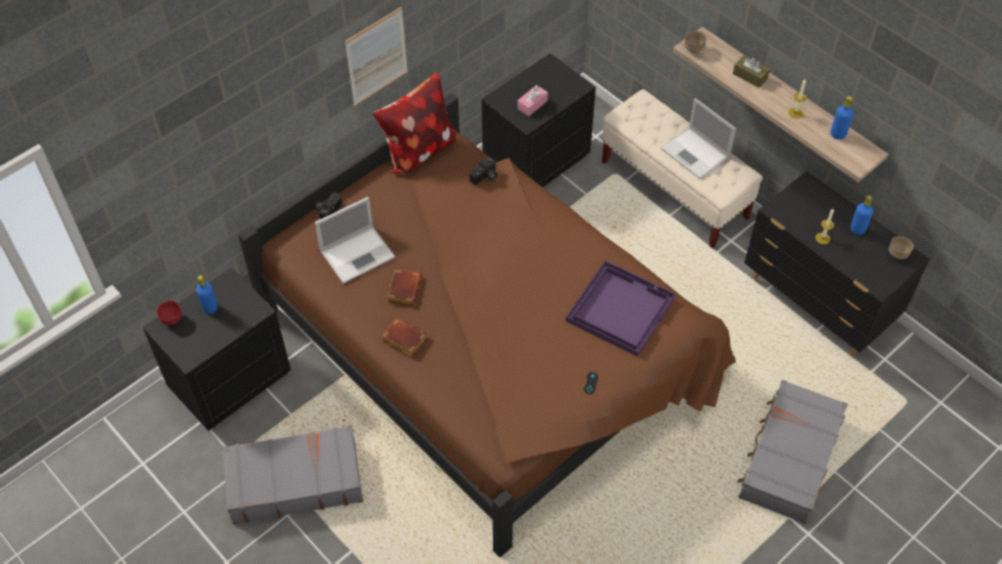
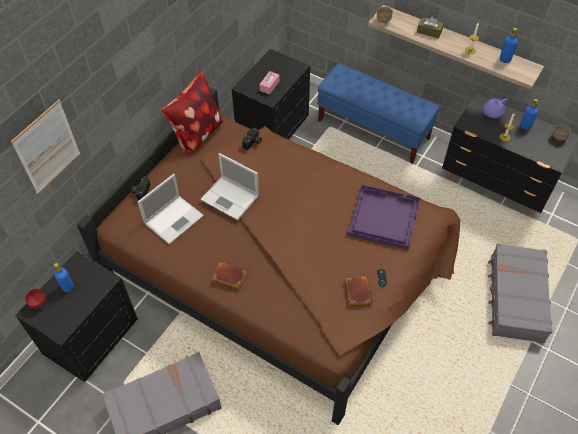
camera: 15 degrees left, 0 degrees up
picture [345,7,408,106] -> picture moved to [11,100,80,194]
brown book [387,269,422,306] -> brown book moved to [345,276,373,306]
beige bench [602,89,763,249] -> blue bench [317,63,440,164]
laptop [661,98,736,179] -> laptop moved to [200,153,259,220]
none -> purple teapot [482,98,507,118]

